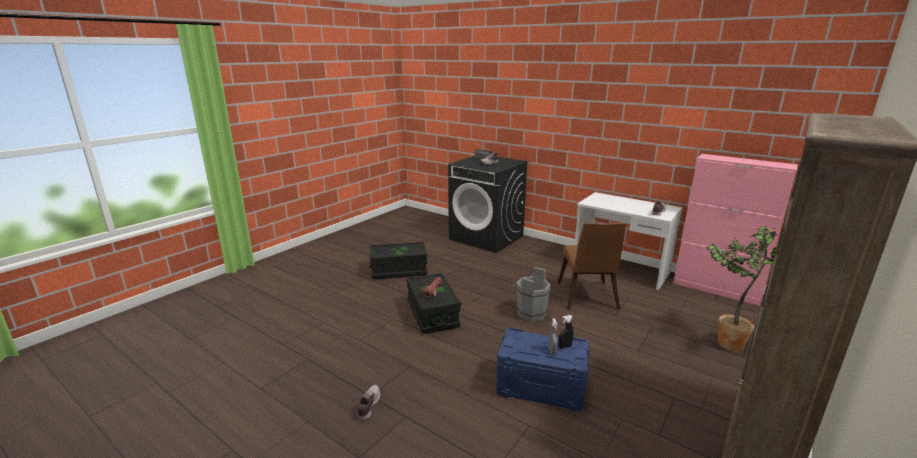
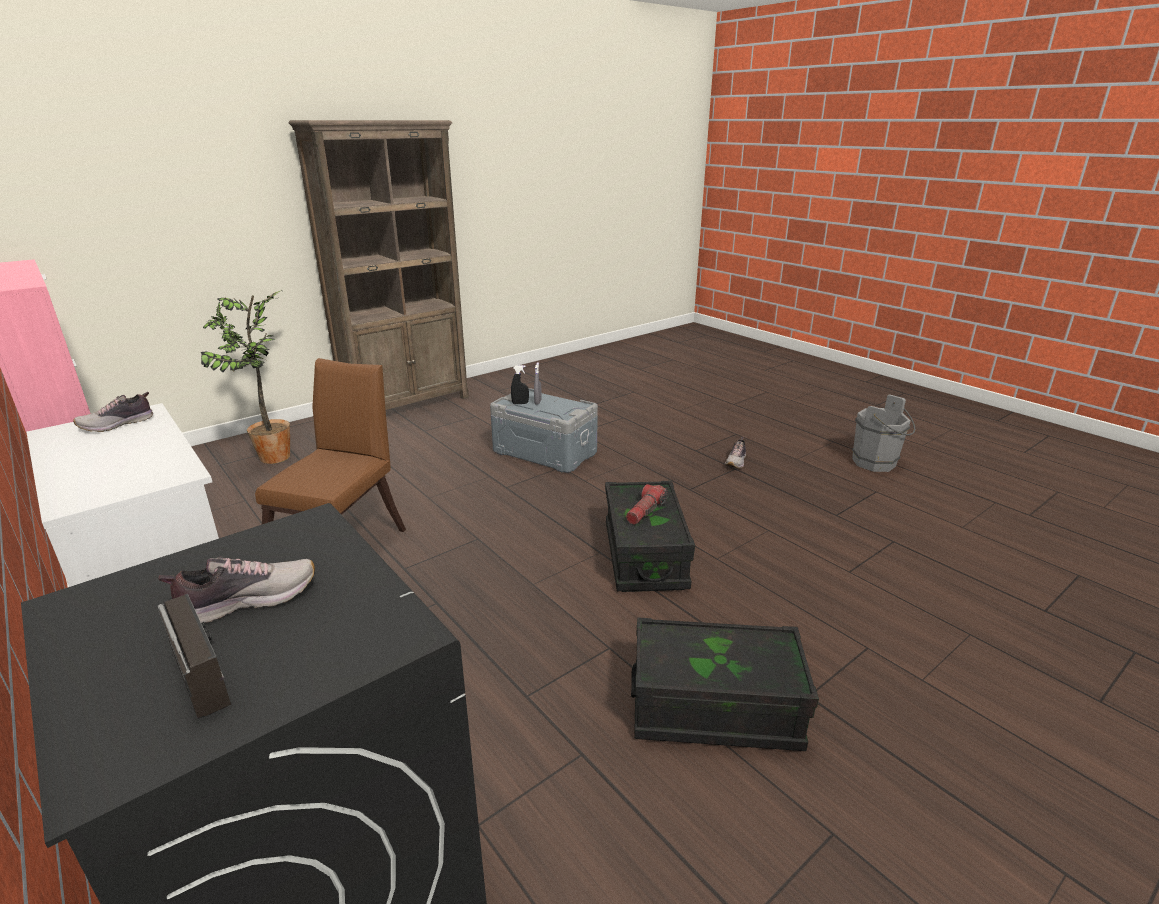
camera: 165 degrees left, 5 degrees up
blue storage box [496,327,589,411] -> grey storage box [490,388,598,473]
grey bucket [513,267,551,322] -> grey bucket moved to [852,395,915,472]

